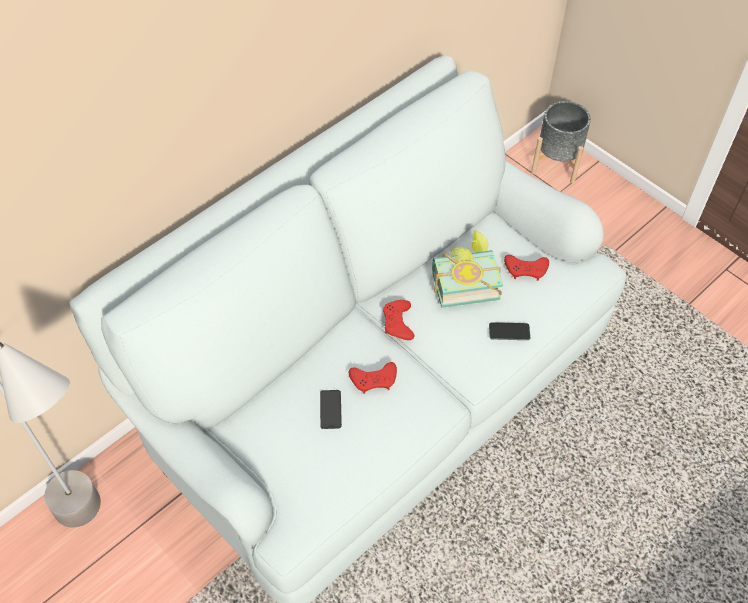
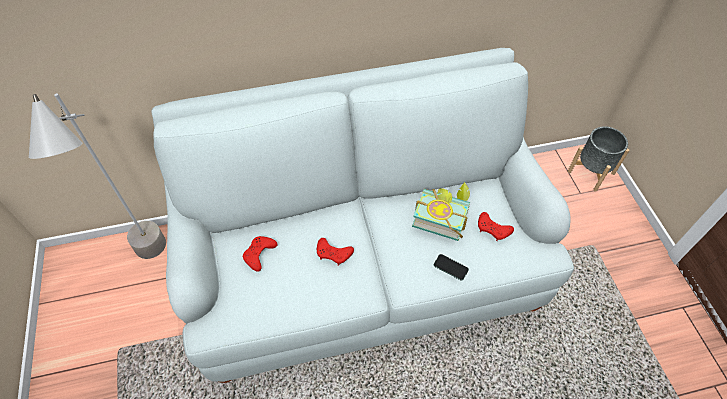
camera: 30 degrees right, 0 degrees up
phone [320,390,342,429] -> none
red game controller [383,300,414,340] -> red game controller moved to [243,236,278,272]

